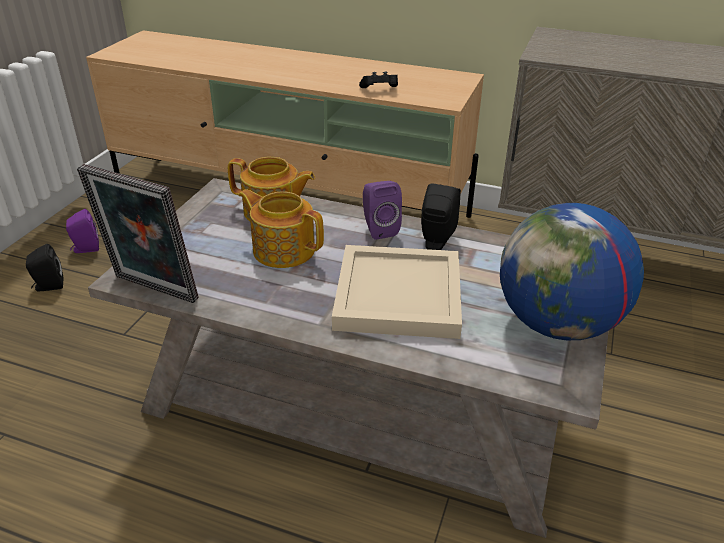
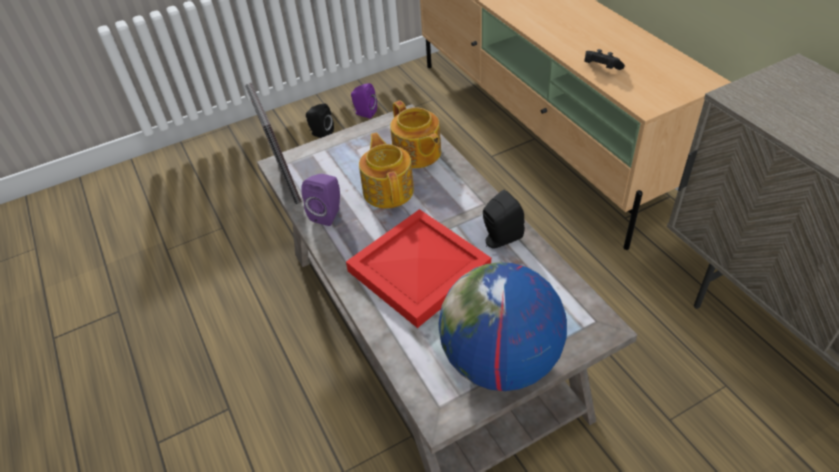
camera: 45 degrees right, 10 degrees up
beige tray [332,245,462,339] -> red tray [346,209,491,328]
purple speaker [363,181,402,240] -> purple speaker moved to [301,174,340,226]

